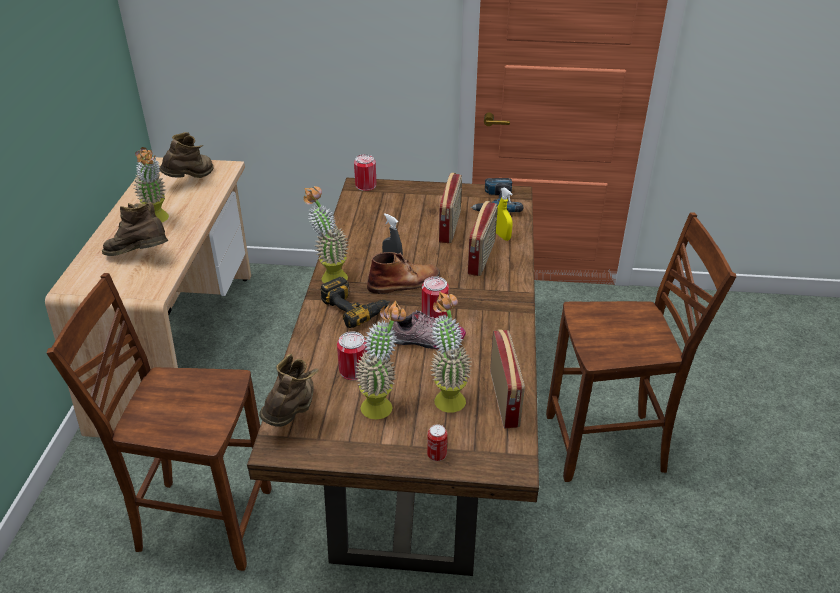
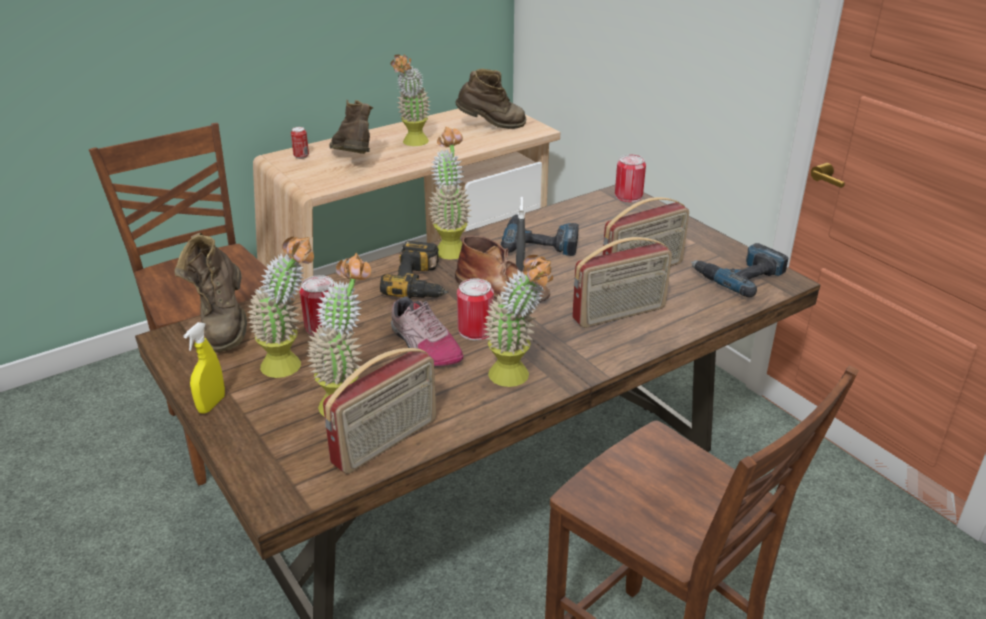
camera: 50 degrees right, 5 degrees down
brown boot [259,354,319,427] -> brown boot turned 105 degrees clockwise [174,233,247,352]
can [427,424,447,461] -> can moved to [291,127,309,159]
yellow spray bottle [496,187,513,241] -> yellow spray bottle moved to [183,322,225,414]
none -> potted plant [483,255,553,387]
none -> power drill [501,214,579,256]

